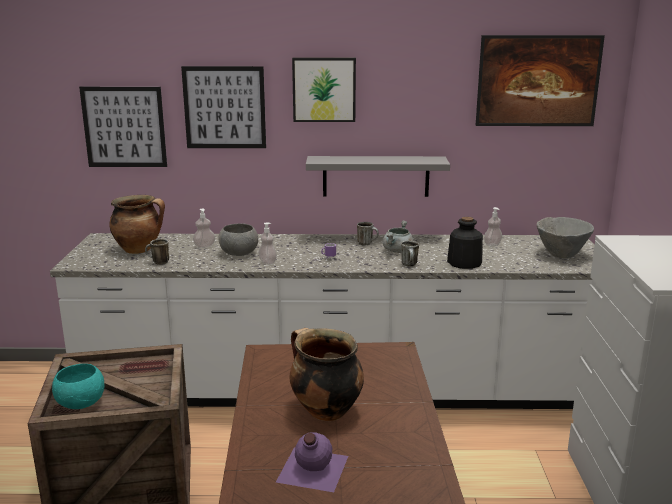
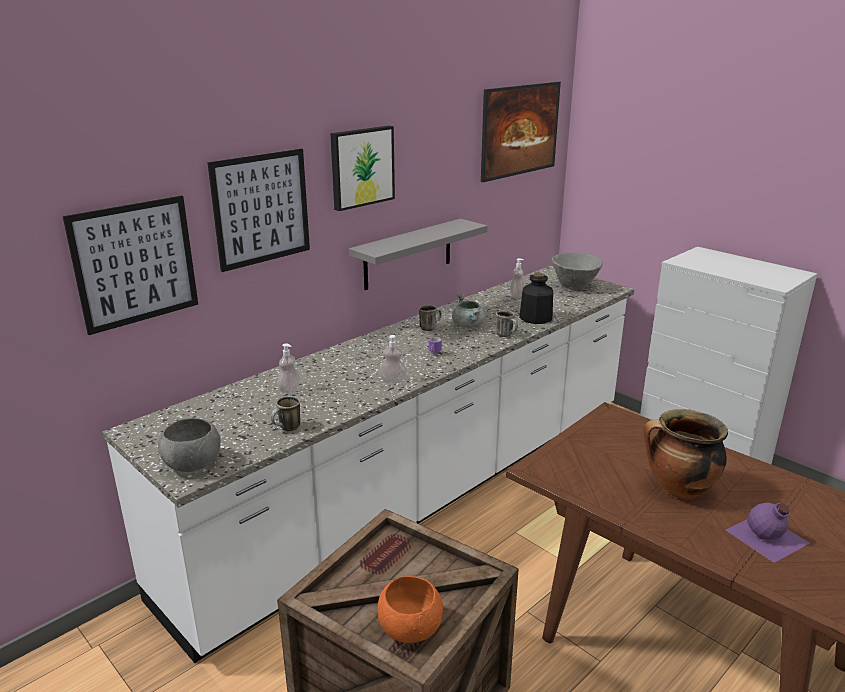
camera: 45 degrees left, 5 degrees up
turquoise bowl [52,364,105,409] -> orange bowl [377,576,443,643]
cooking pot [109,195,165,254] -> none
grey bowl [219,223,258,256] -> grey bowl moved to [158,418,221,472]

